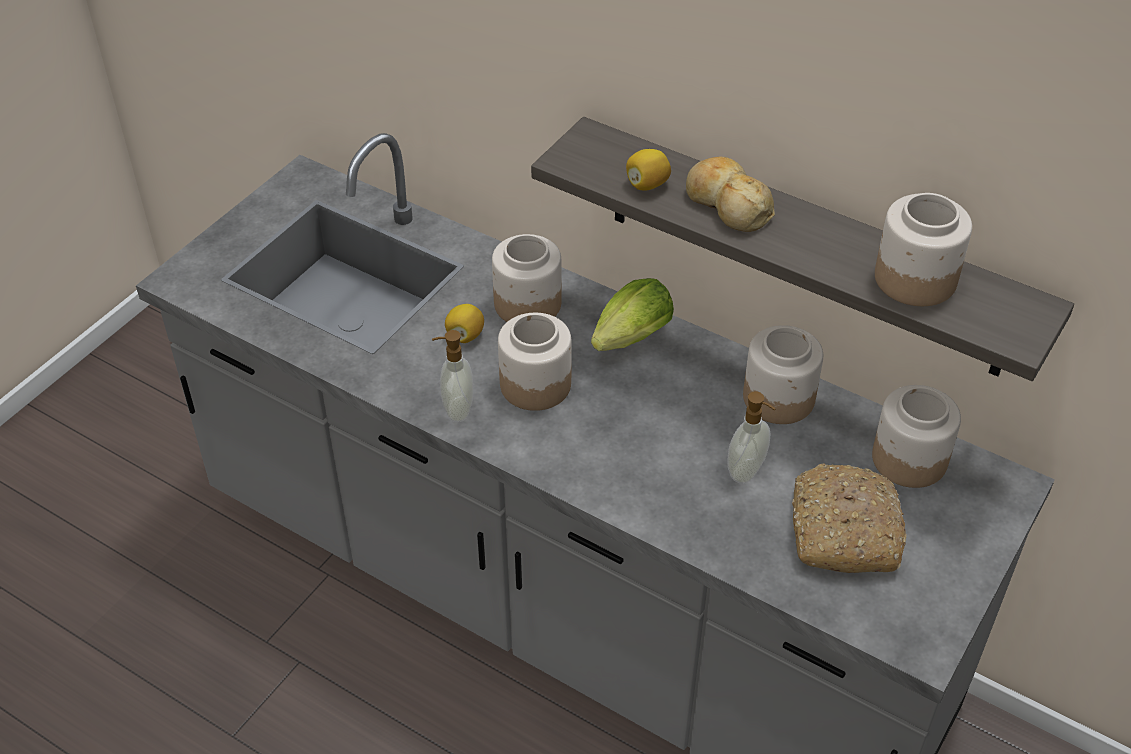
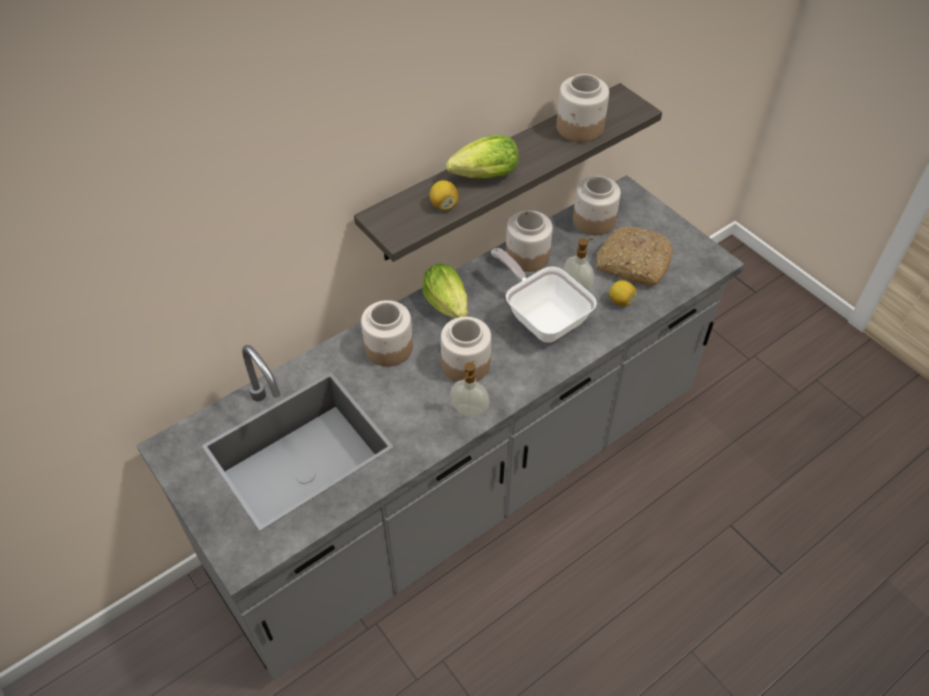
camera: 70 degrees left, 5 degrees up
lemon [445,304,484,343] -> lemon moved to [609,280,637,306]
bread [686,156,775,232] -> lettuce [446,135,519,178]
none -> frying pan [491,248,597,343]

